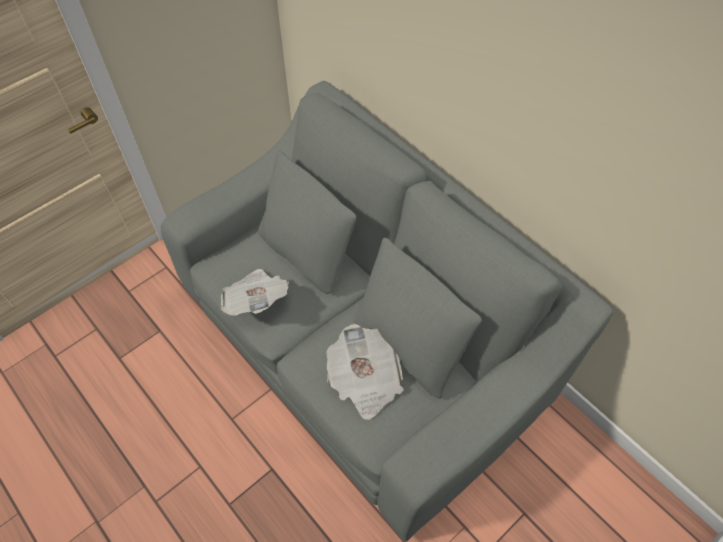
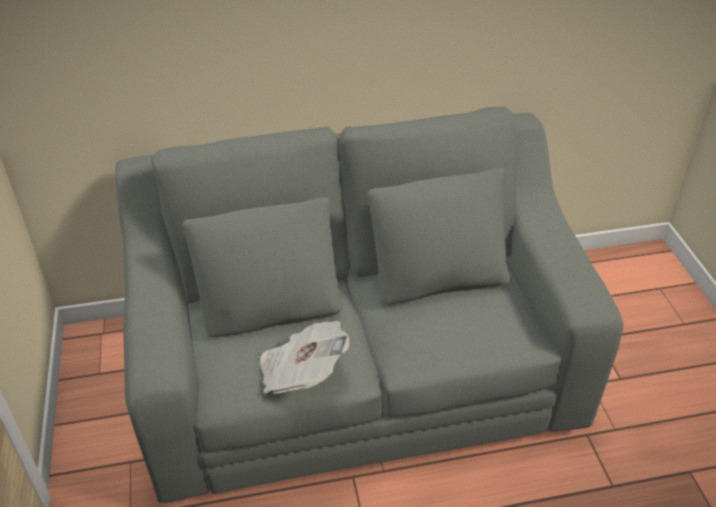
camera: 60 degrees left, 15 degrees down
newspaper [326,324,403,420] -> none

